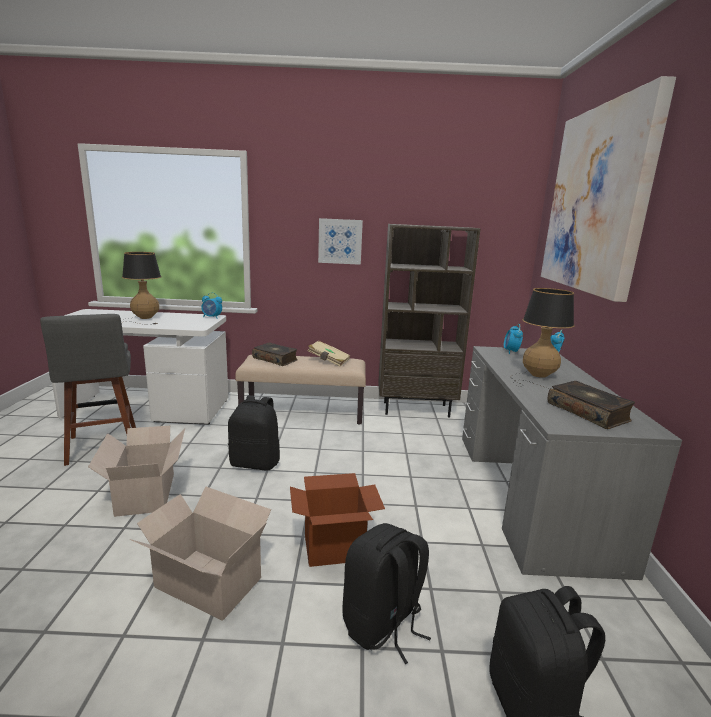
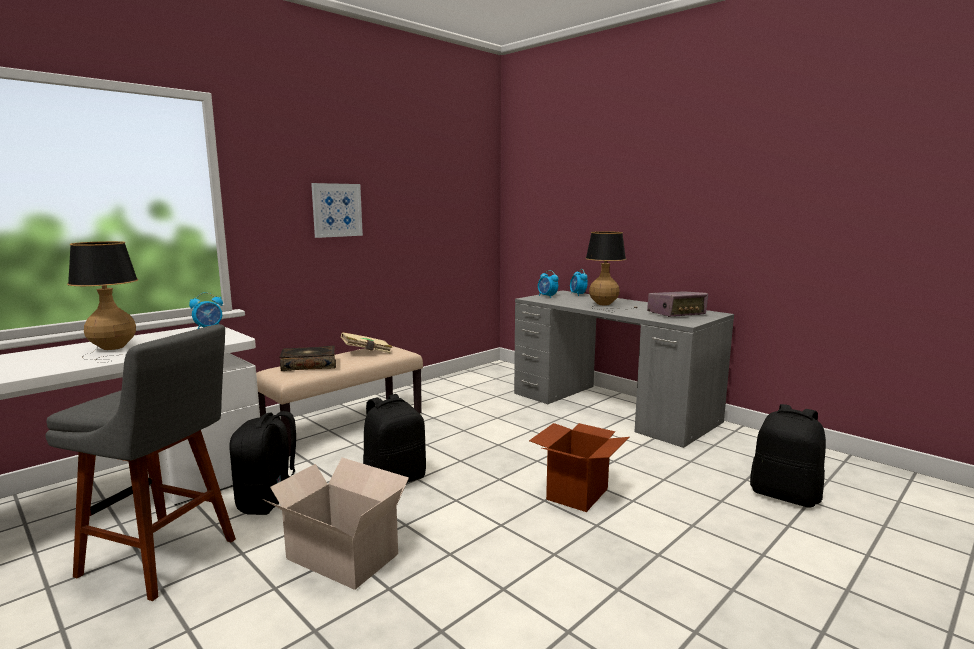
camera: 45 degrees left, 5 degrees down
cardboard box [130,486,271,621] -> none
black backpack [342,523,431,664] -> black backpack moved to [230,411,296,515]
brown bookcase [378,224,481,418] -> none
picture [541,76,676,302] -> none
book [548,381,635,429] -> radio [647,291,708,317]

